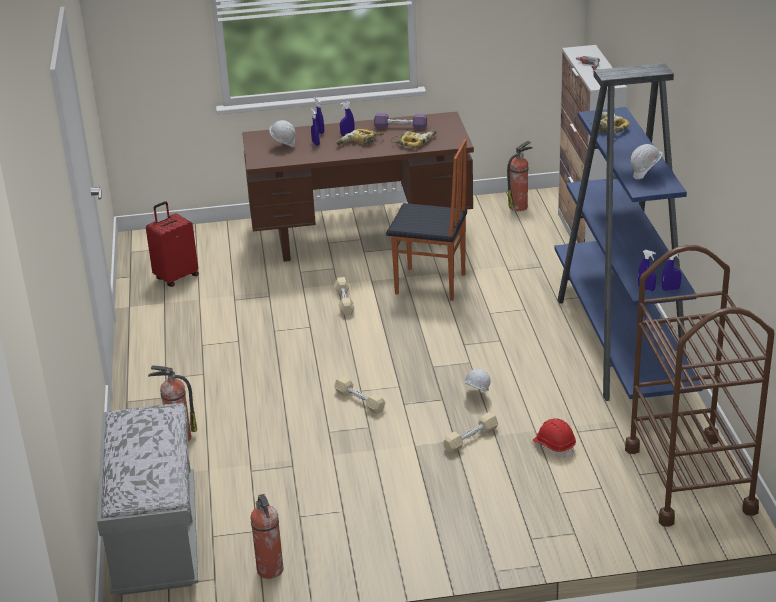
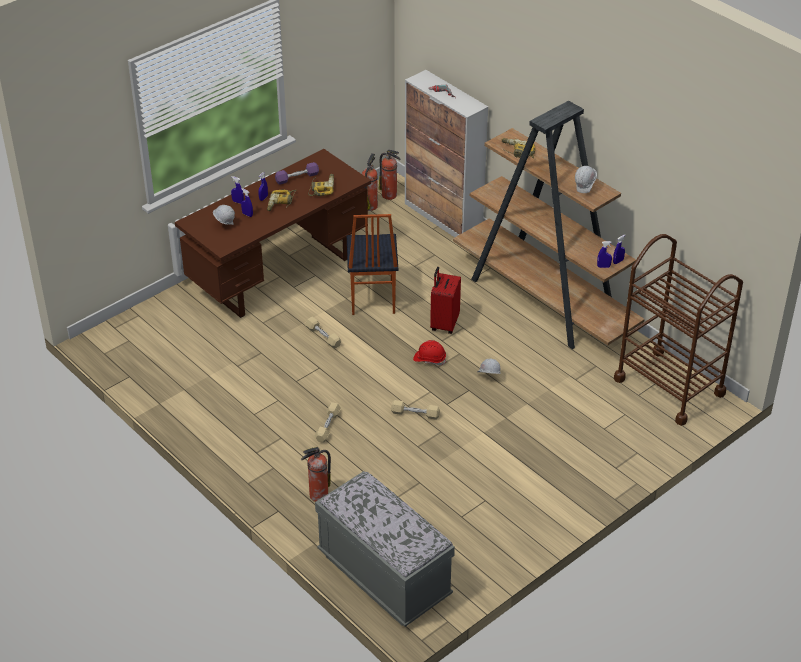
camera: 35 degrees left, 10 degrees up
red suitcase [146,201,199,287] -> red suitcase moved to [430,267,461,334]
fire extinguisher [250,494,283,579] -> fire extinguisher moved to [379,150,401,200]
chair [386,139,467,301] -> chair turned 105 degrees clockwise [347,214,398,315]
beige dumbbell [443,412,498,453] -> beige dumbbell moved to [315,402,341,443]
red hard hat [533,418,576,457] -> red hard hat moved to [413,340,446,365]
blue bookcase [554,63,702,401] -> brown bookcase [453,101,645,349]

